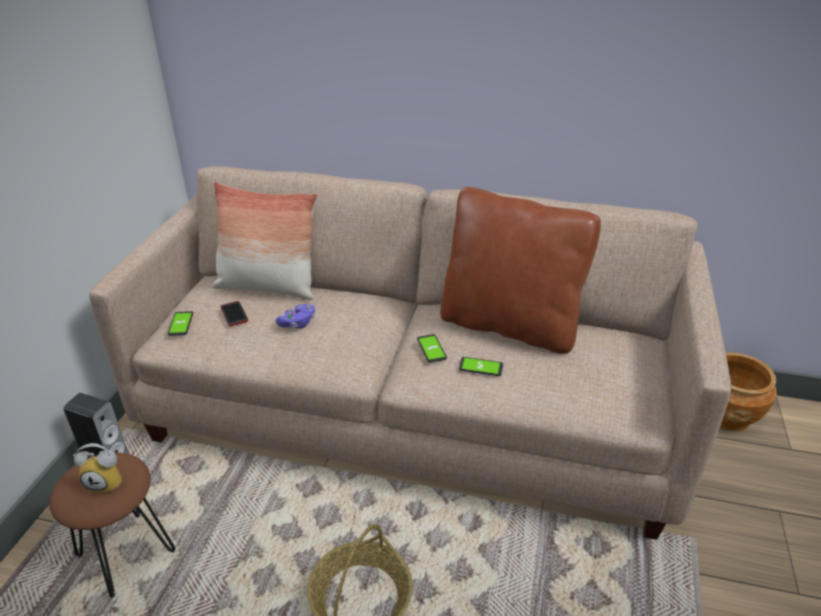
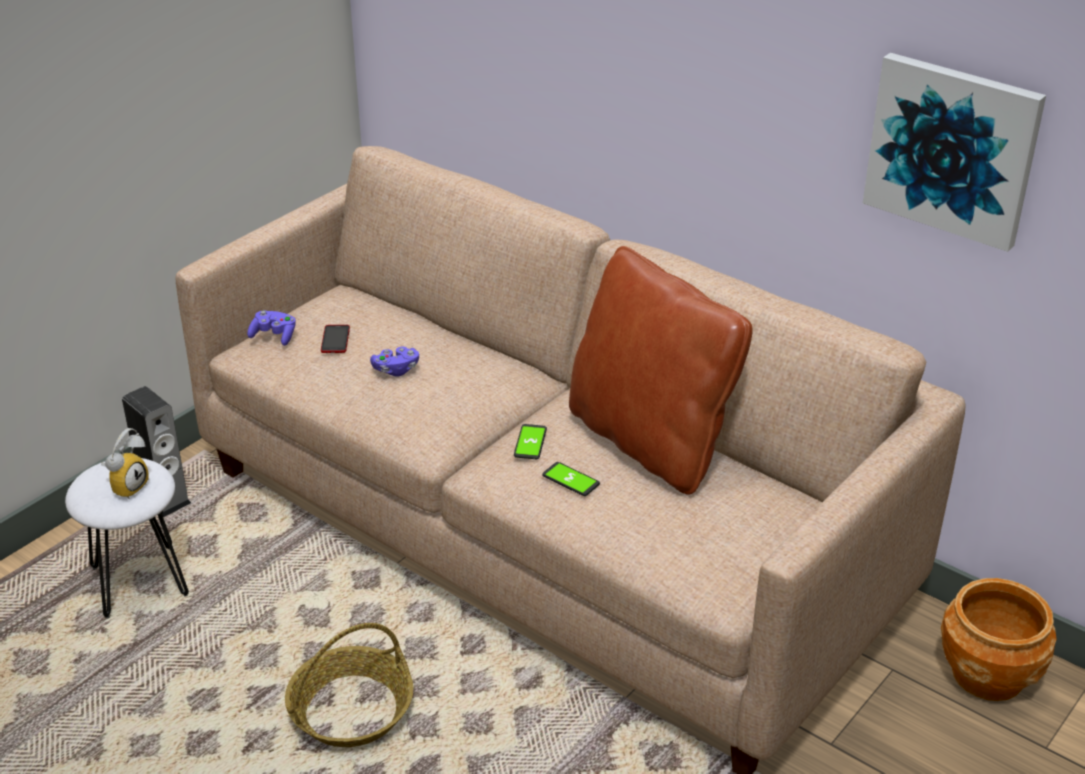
camera: 25 degrees right, 0 degrees up
brown stool [50,452,176,598] -> white stool [65,458,189,619]
alarm clock [73,443,123,493] -> alarm clock turned 90 degrees counterclockwise [101,428,149,500]
phone [168,311,193,336] -> purple game controller [247,311,296,346]
pillow [213,182,317,300] -> none
none -> picture [863,53,1046,252]

